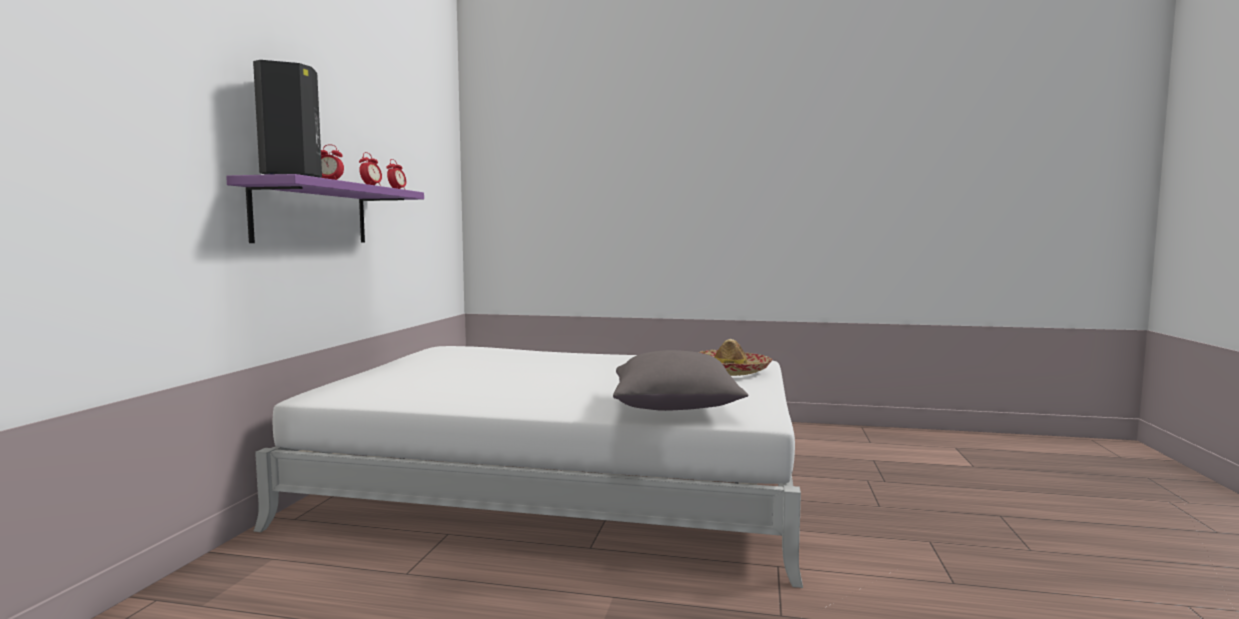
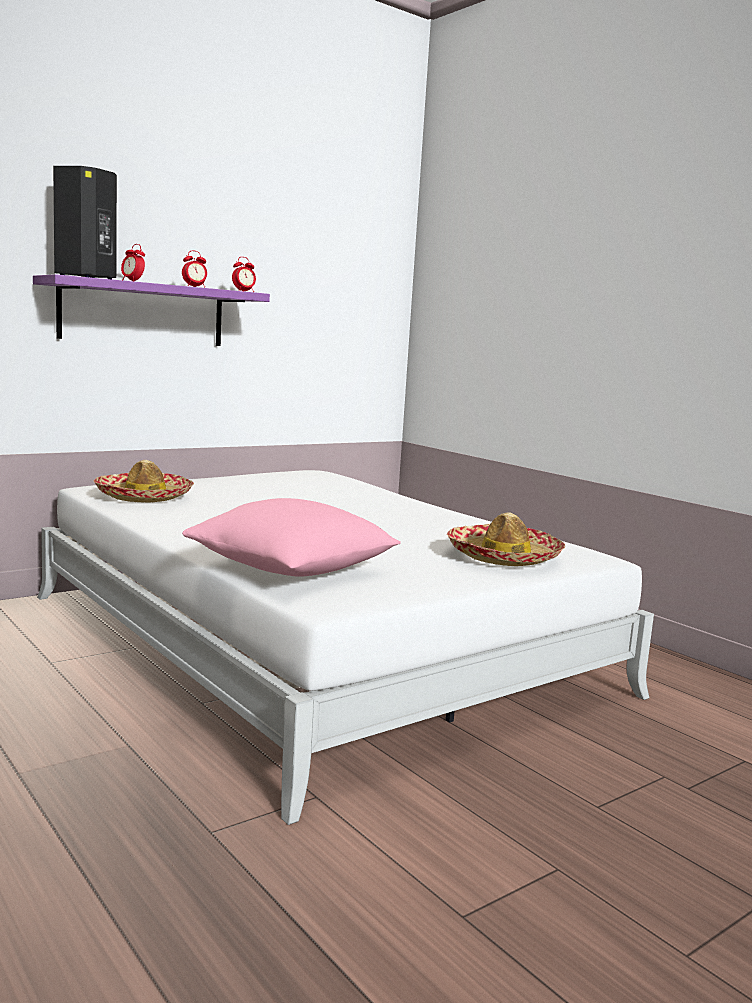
camera: 40 degrees right, 5 degrees up
grey pillow [613,350,748,411] -> pink pillow [182,498,401,577]
none -> hat [94,460,194,503]

